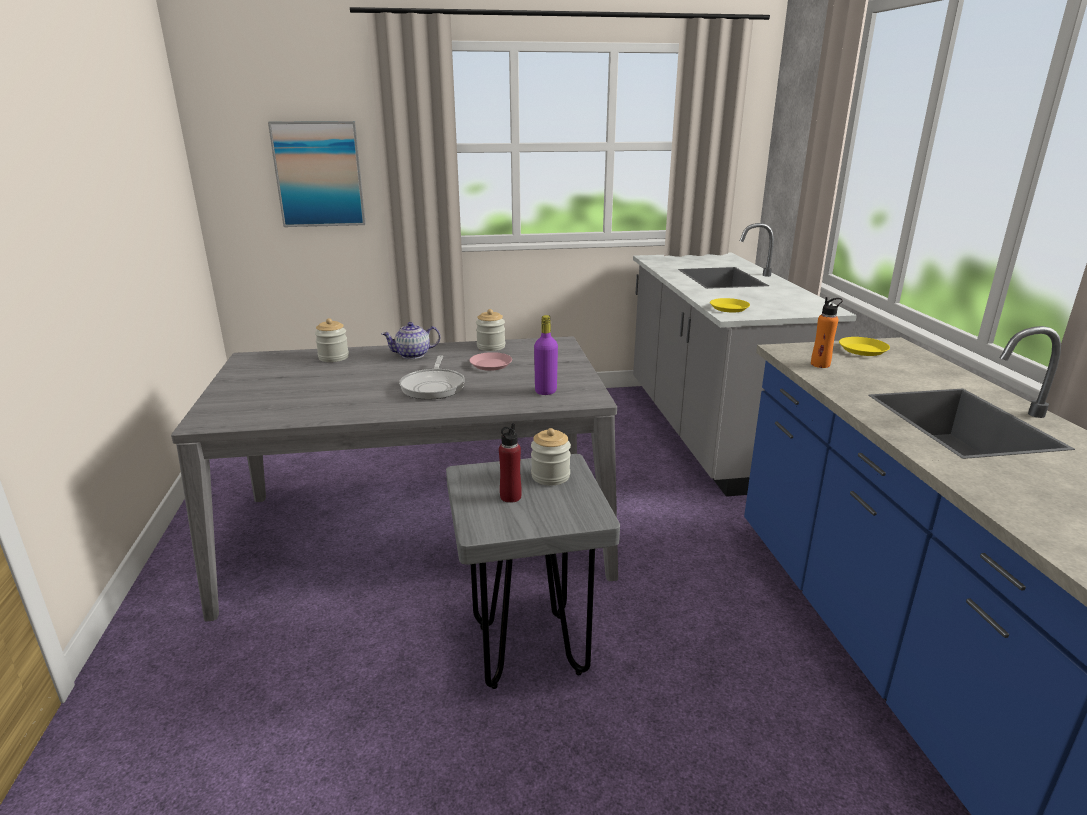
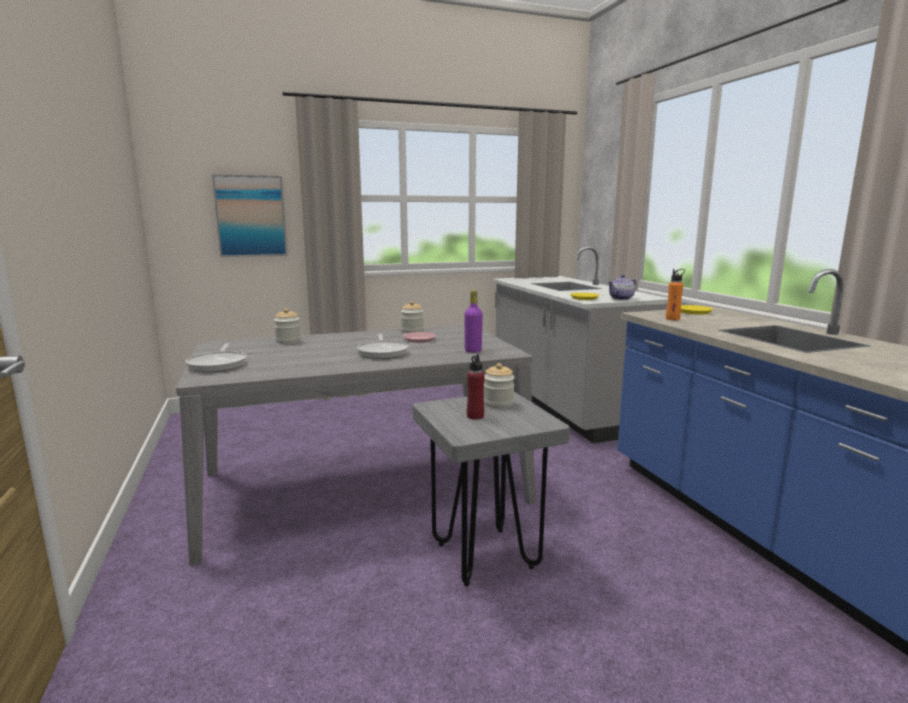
camera: 10 degrees left, 10 degrees down
teapot [382,322,441,359] -> teapot moved to [608,275,637,300]
none -> frying pan [185,343,247,373]

